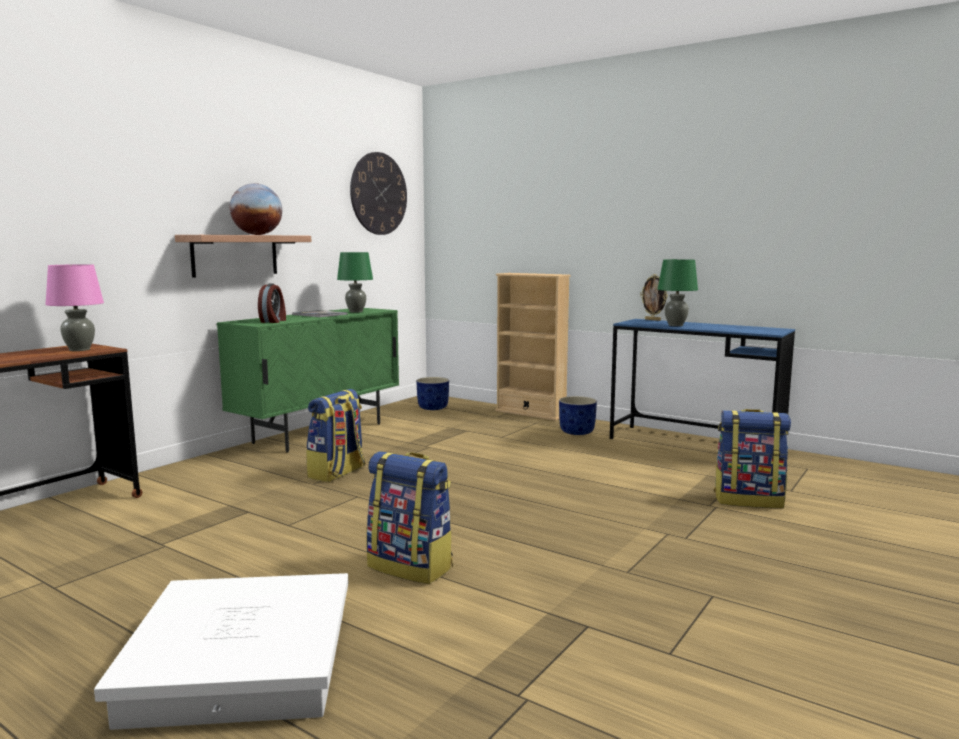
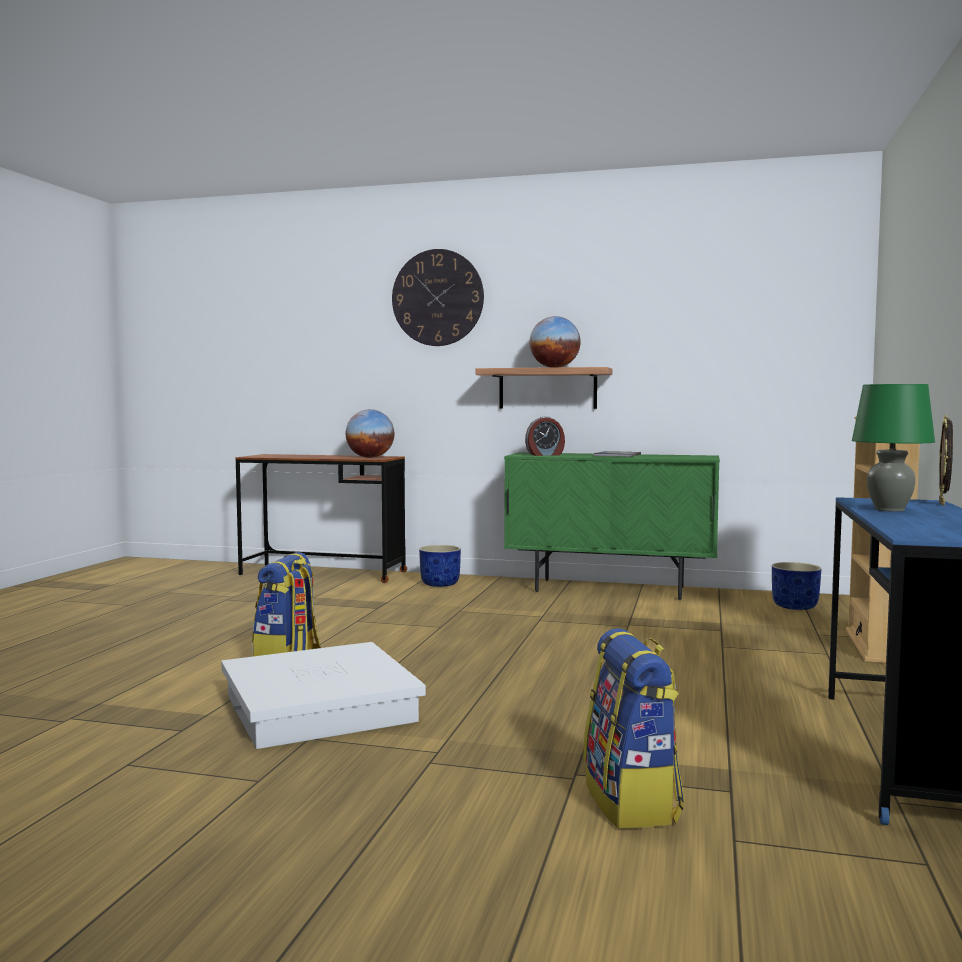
camera: 70 degrees right, 5 degrees down
pink table lamp [45,264,104,351] -> globe [346,409,394,458]
white storage box [94,573,348,730] -> white storage box moved to [221,642,426,749]
backpack [306,389,366,482] -> none
green table lamp [337,252,373,313] -> none
wall clock [350,152,407,235] -> wall clock moved to [392,249,484,346]
blue planter [559,396,597,435] -> blue planter moved to [419,545,461,587]

